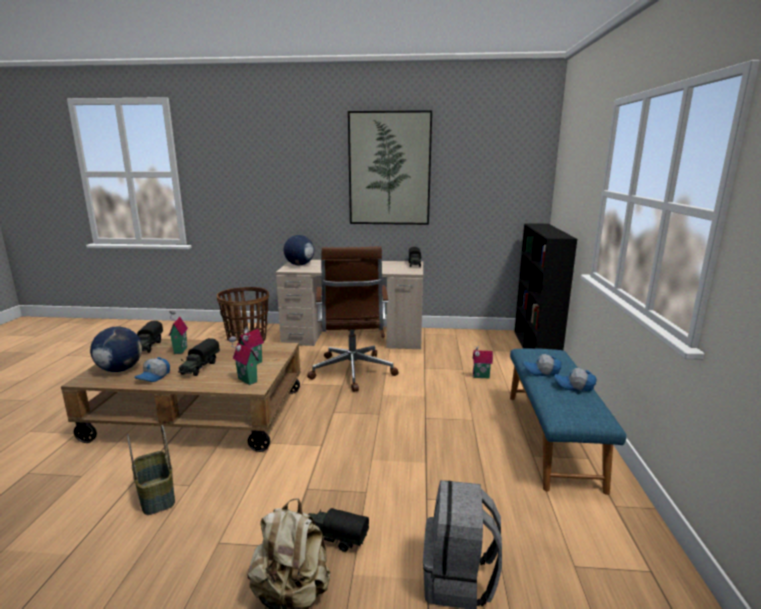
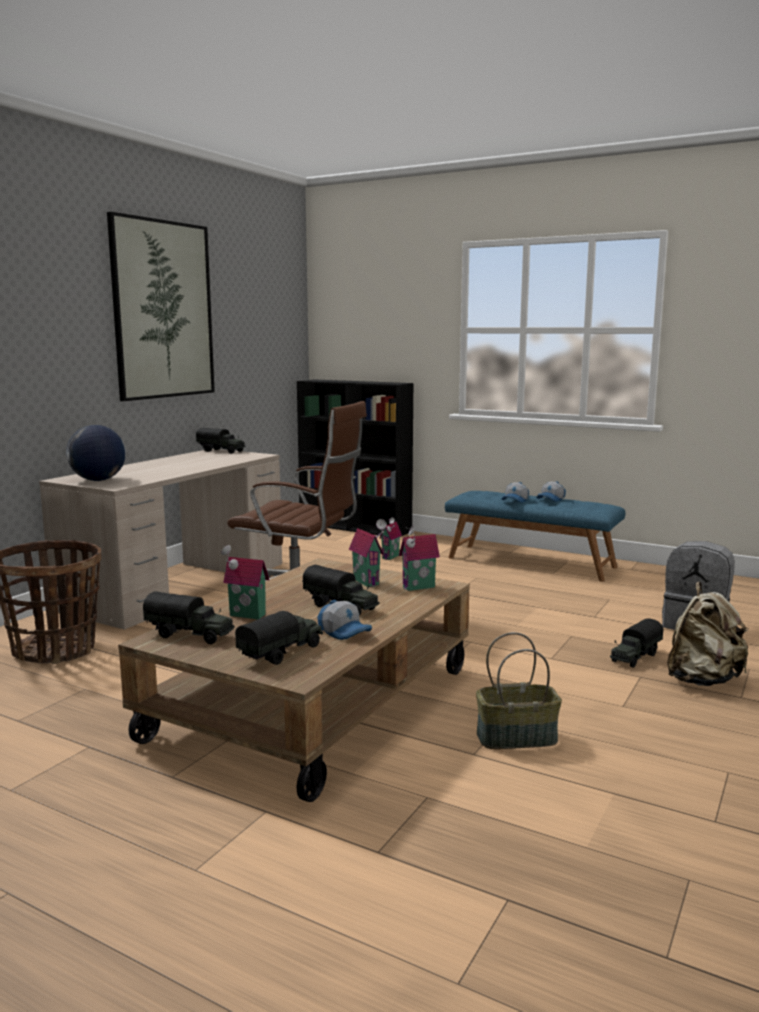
camera: 65 degrees left, 5 degrees down
globe [90,327,142,372] -> toy truck [235,611,323,665]

